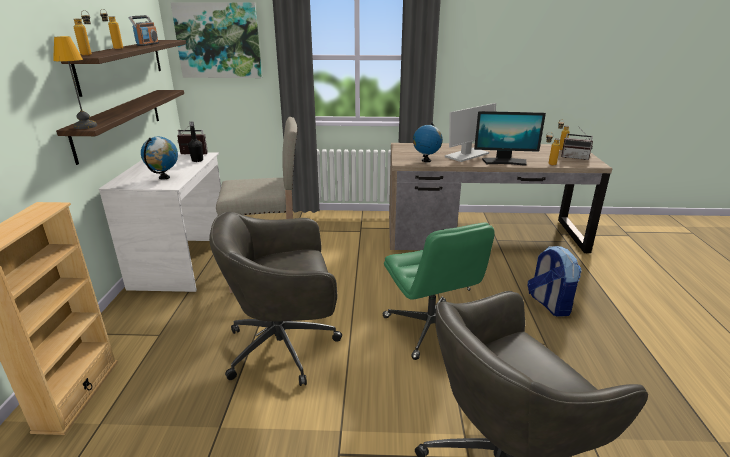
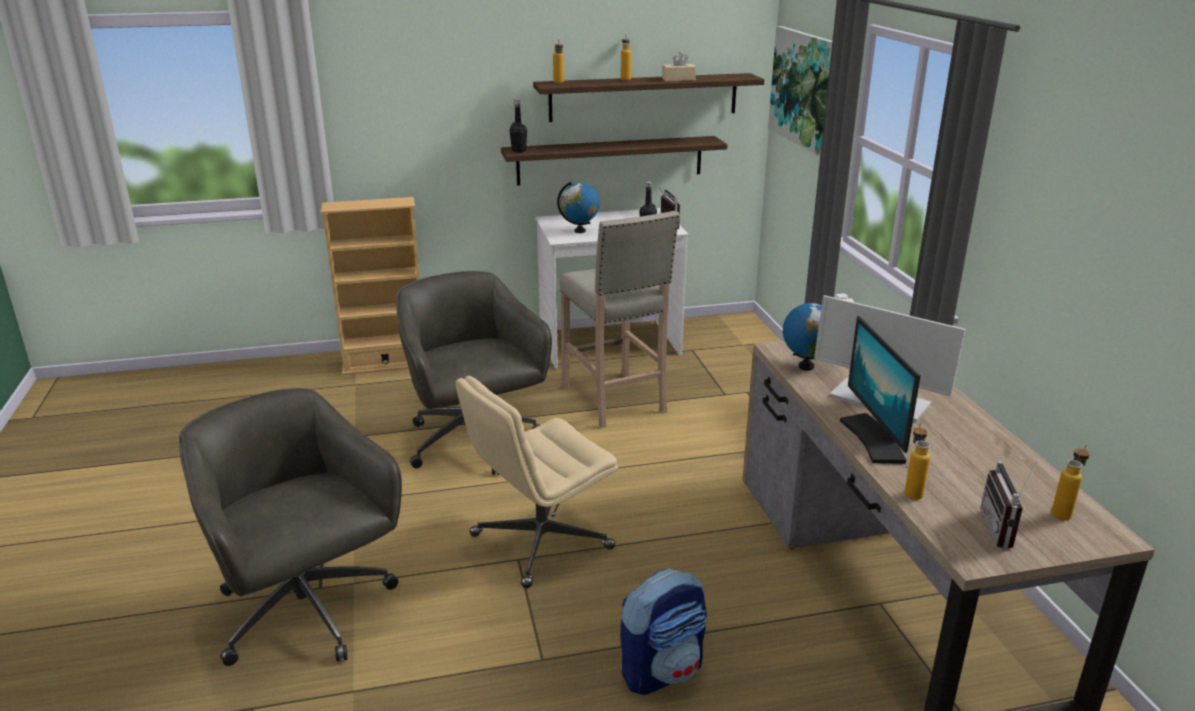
camera: 75 degrees right, 0 degrees up
table lamp [53,36,97,129] -> black bottle [510,99,527,153]
radio [129,15,159,46] -> beige tissue box [662,52,696,81]
green office chair [383,222,495,360] -> beige office chair [455,376,618,588]

